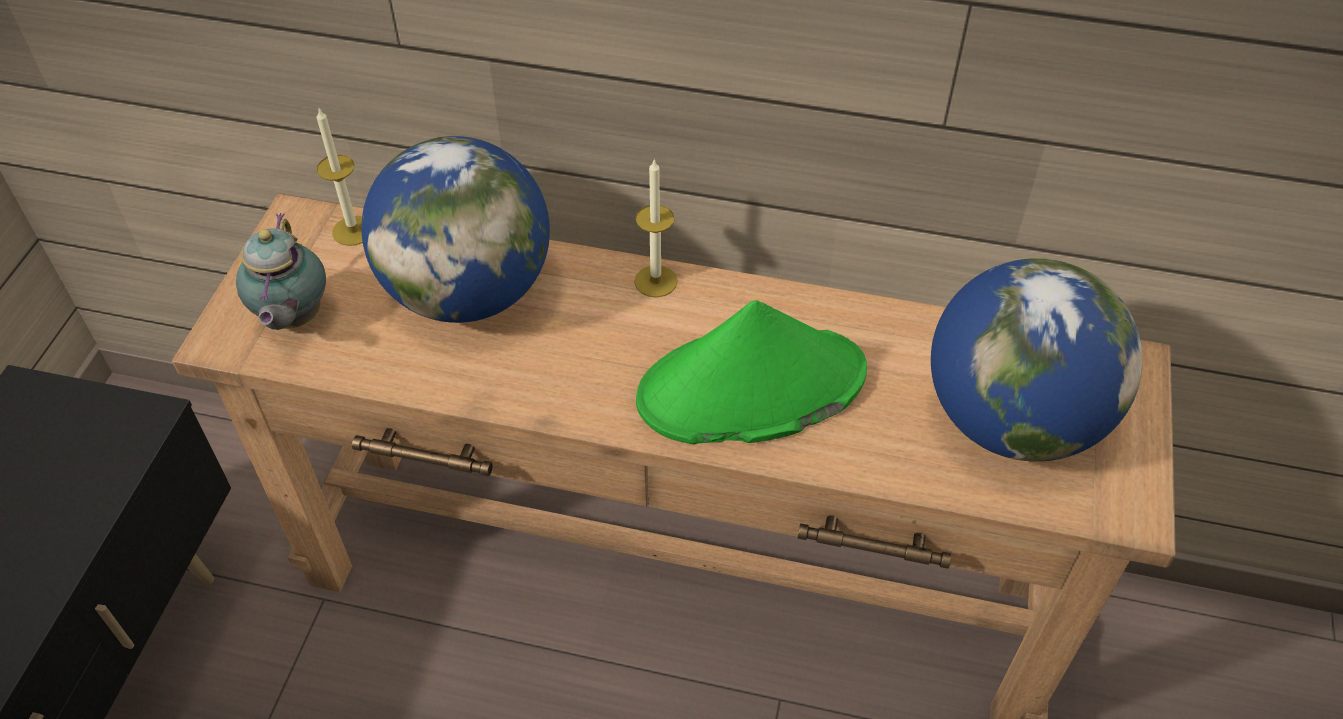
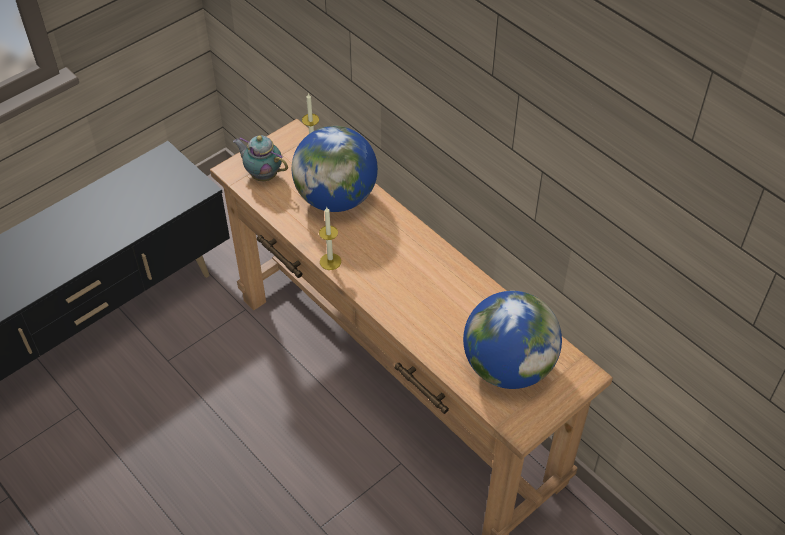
camera: 35 degrees right, 0 degrees up
teapot [236,213,326,330] -> teapot turned 90 degrees clockwise [233,135,288,181]
candle [634,158,678,298] -> candle moved to [319,207,341,270]
green hat [636,300,867,444] -> none

